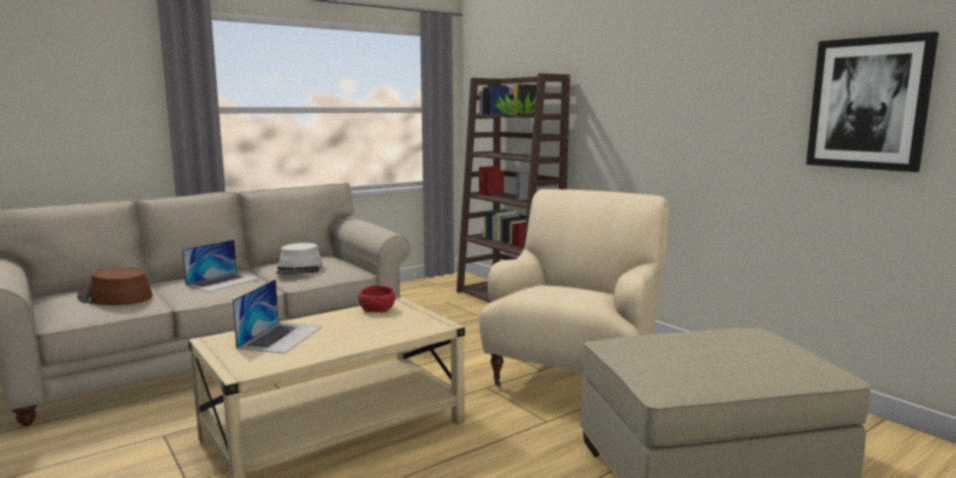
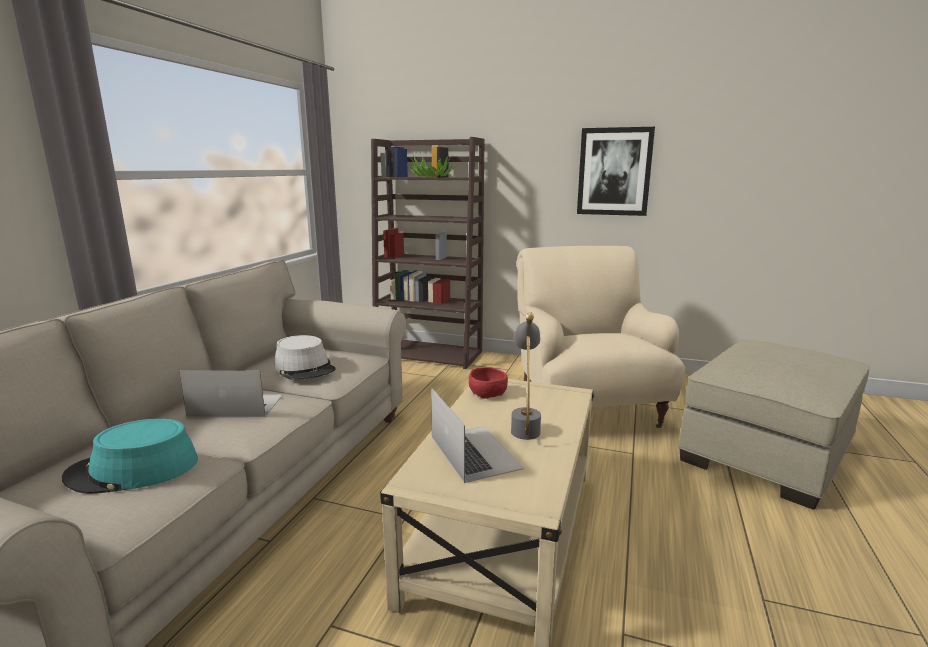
camera: 35 degrees left, 5 degrees up
brown hat [77,267,153,305] -> turquoise hat [62,419,198,494]
laptop [182,240,260,292] -> laptop turned 90 degrees counterclockwise [179,371,282,417]
picture [806,32,939,172] -> picture moved to [577,127,655,216]
none -> grey table lamp [511,312,541,440]

